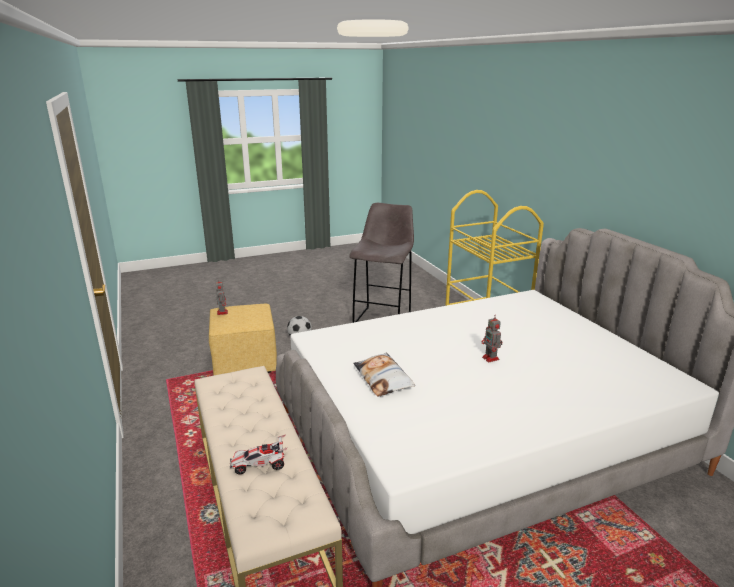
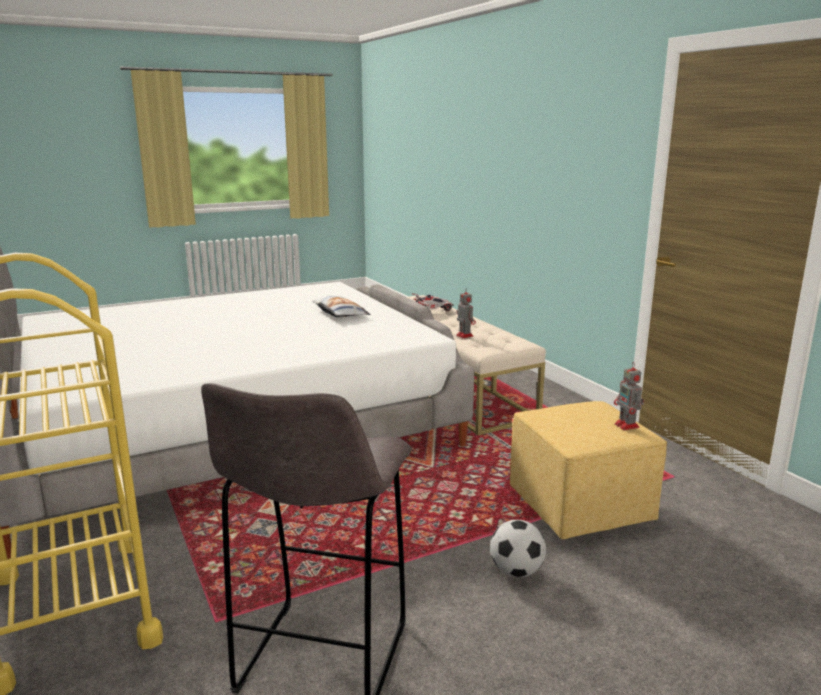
camera: 175 degrees right, 5 degrees down
toy robot [482,315,503,363] -> toy robot moved to [456,288,476,338]

